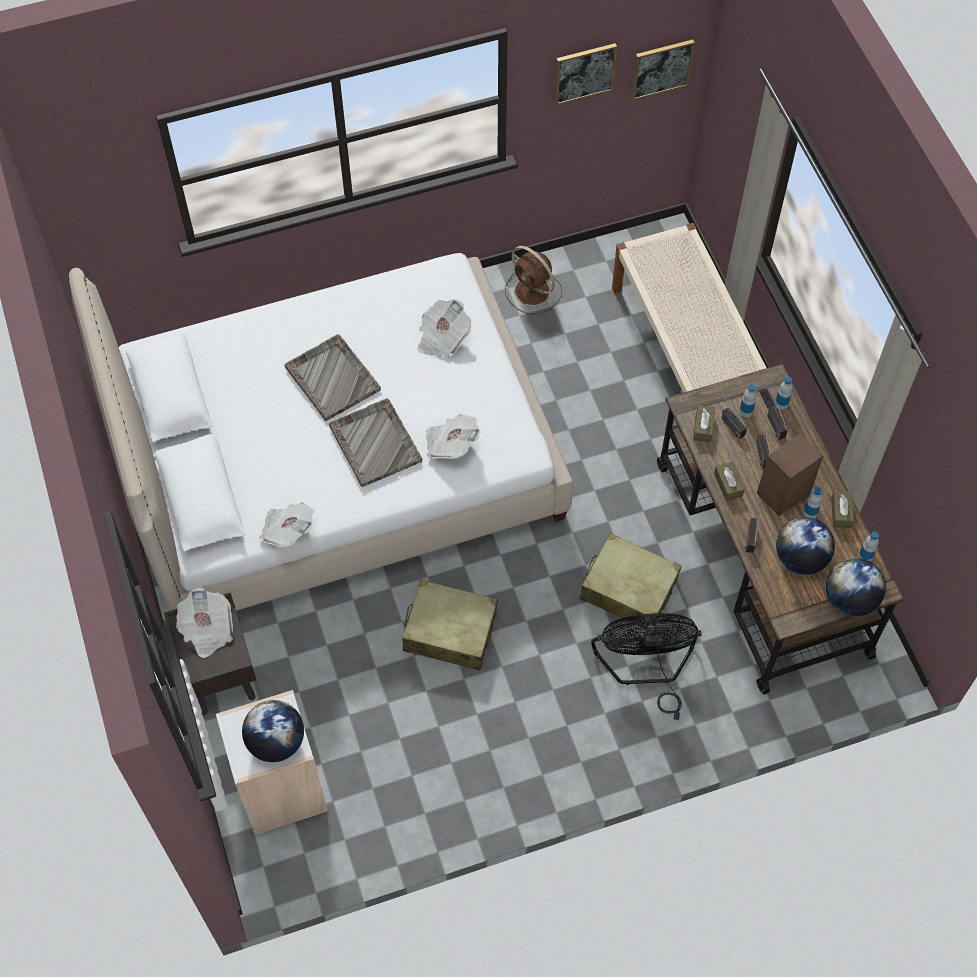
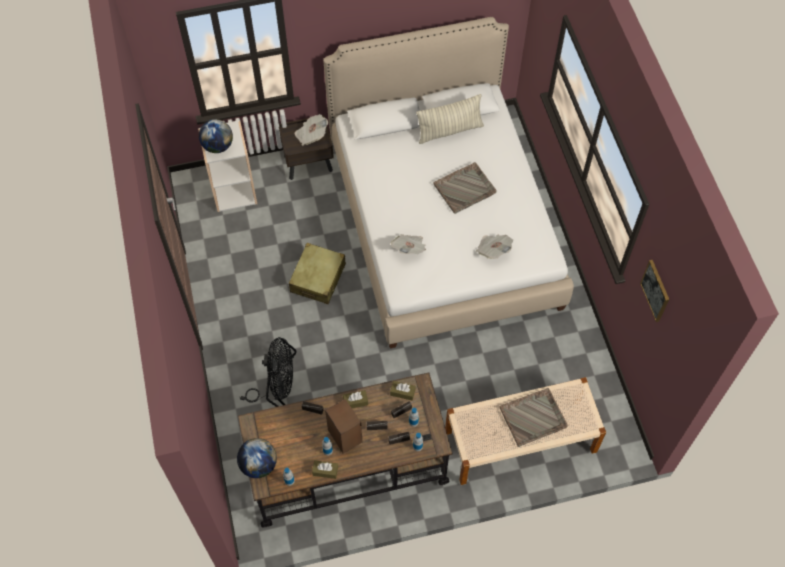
camera: 95 degrees right, 0 degrees up
newspaper [259,503,314,548] -> none
grey tray [329,398,422,487] -> grey tray moved to [499,388,568,447]
brown fan [505,246,562,315] -> none
beige suitcase [580,533,681,628] -> none
picture [631,39,695,100] -> none
globe [776,517,835,575] -> none
none -> pillow [416,94,484,144]

